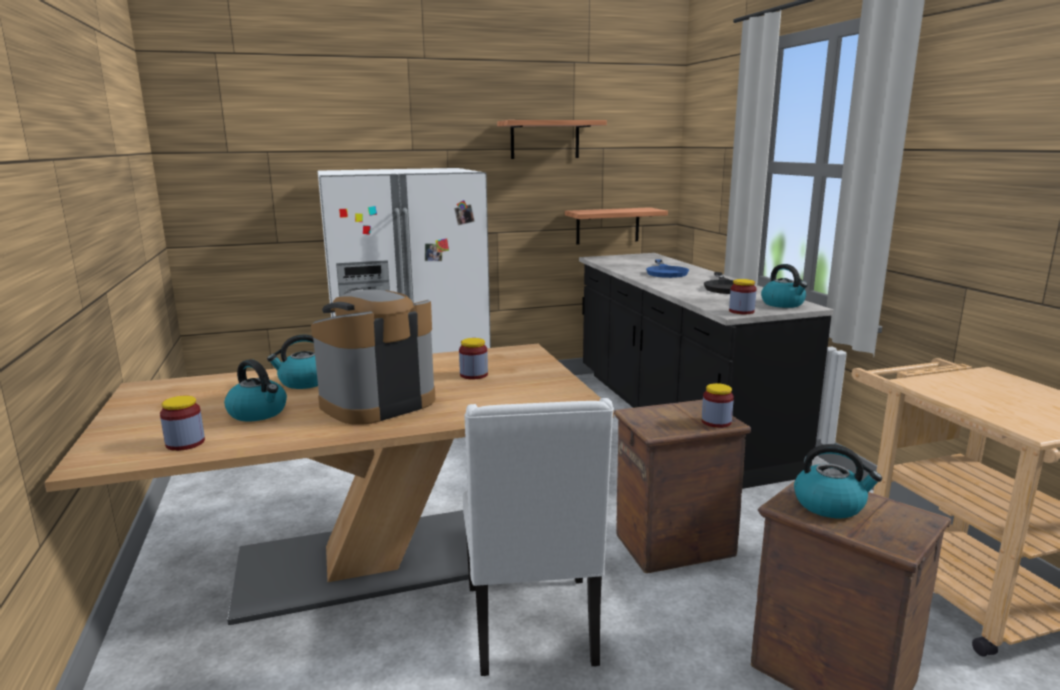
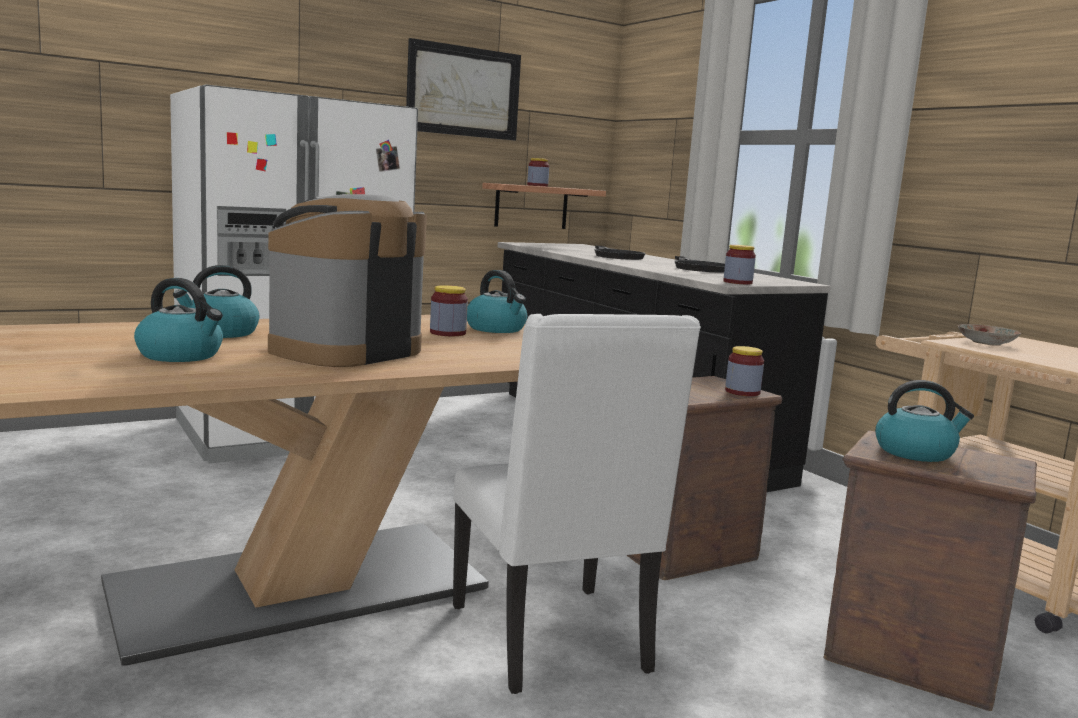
camera: 15 degrees left, 5 degrees down
jar [160,396,205,451] -> jar moved to [527,158,549,187]
shelf [497,120,607,159] -> picture [406,38,521,140]
blue frying pan [646,260,689,278] -> black frying pan [594,246,646,260]
kettle [761,264,808,308] -> kettle moved to [467,270,527,333]
none -> plate [958,324,1021,346]

